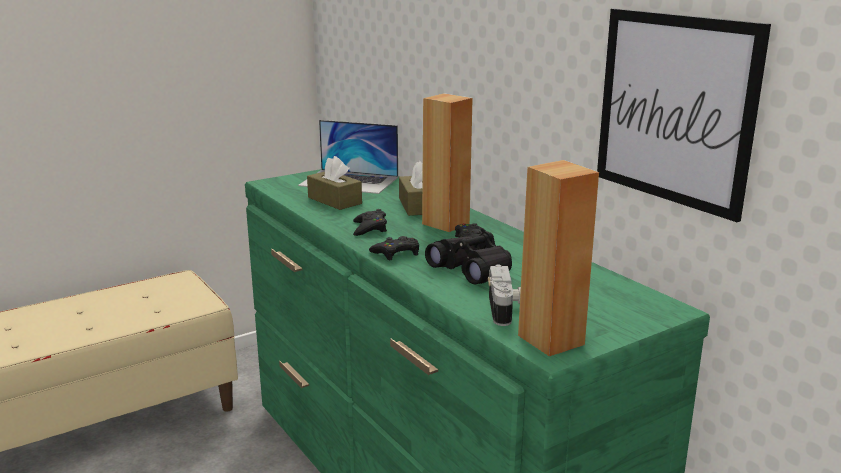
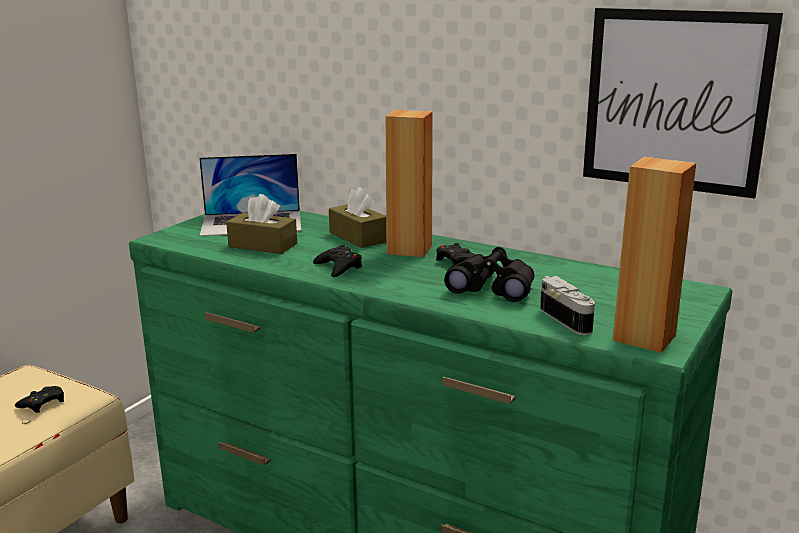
camera: 25 degrees left, 0 degrees up
black game controller [369,236,419,260] -> black game controller moved to [14,386,64,413]

